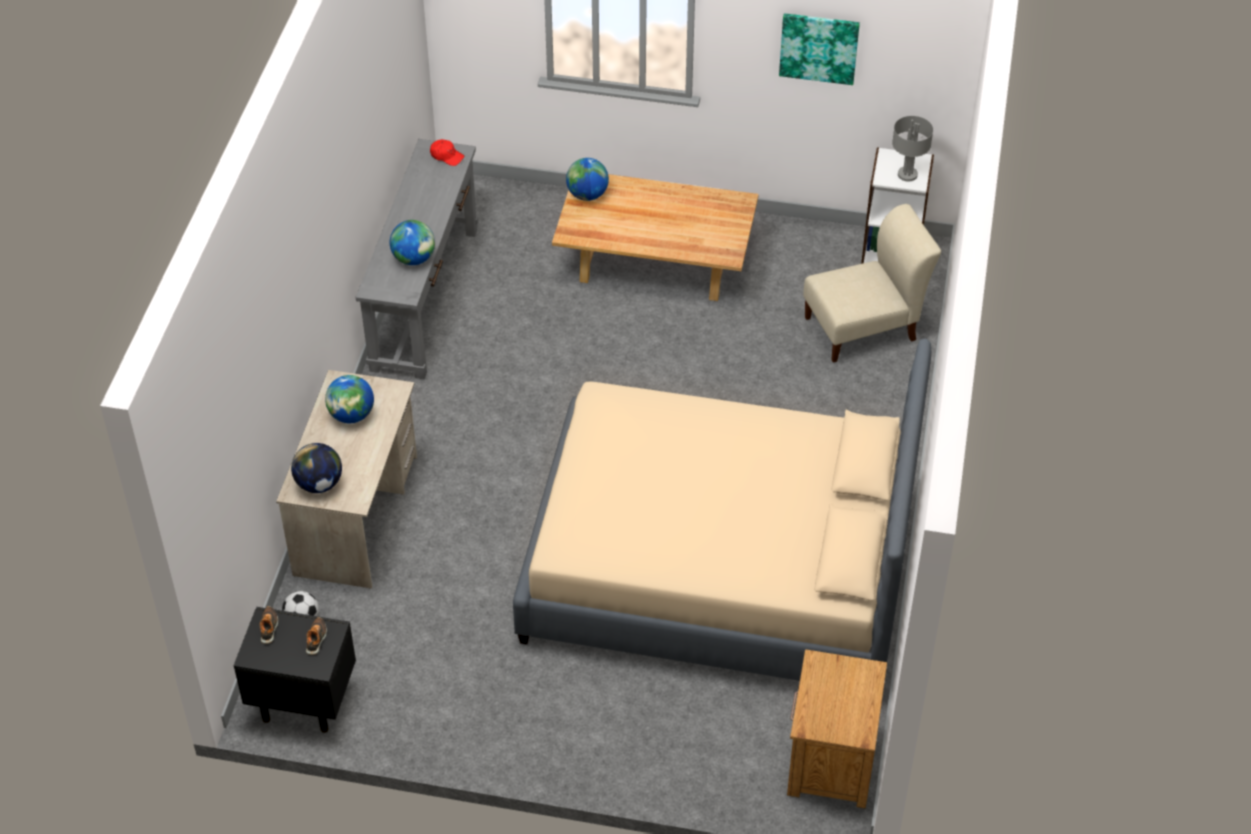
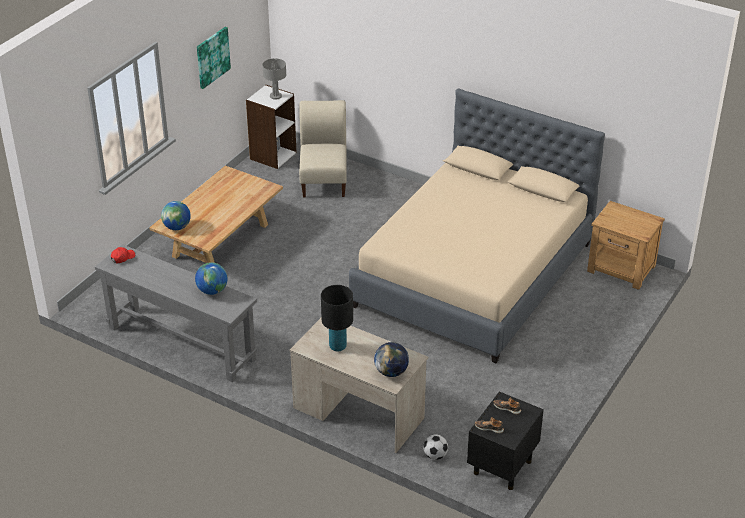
camera: 70 degrees left, 10 degrees down
globe [325,375,374,423] -> black table lamp [321,285,353,352]

